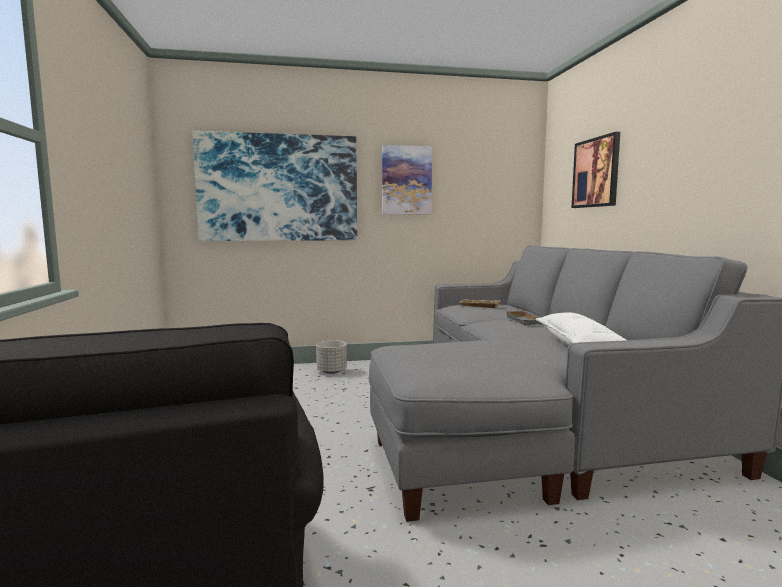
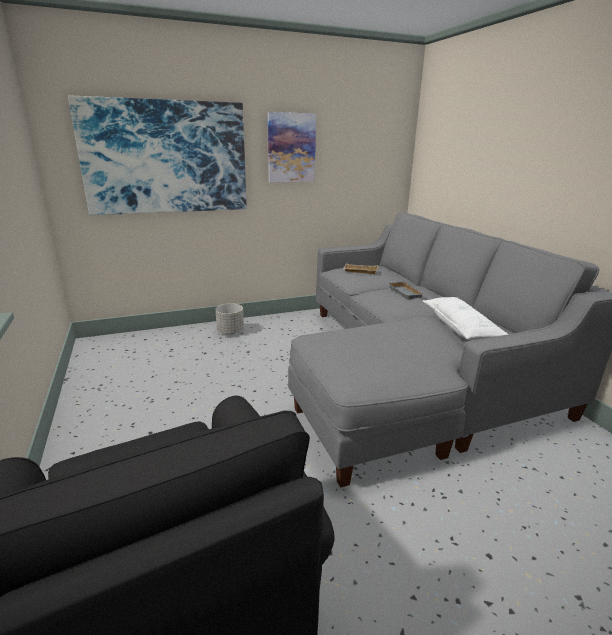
camera: 10 degrees left, 15 degrees up
picture [572,132,620,208] -> none

